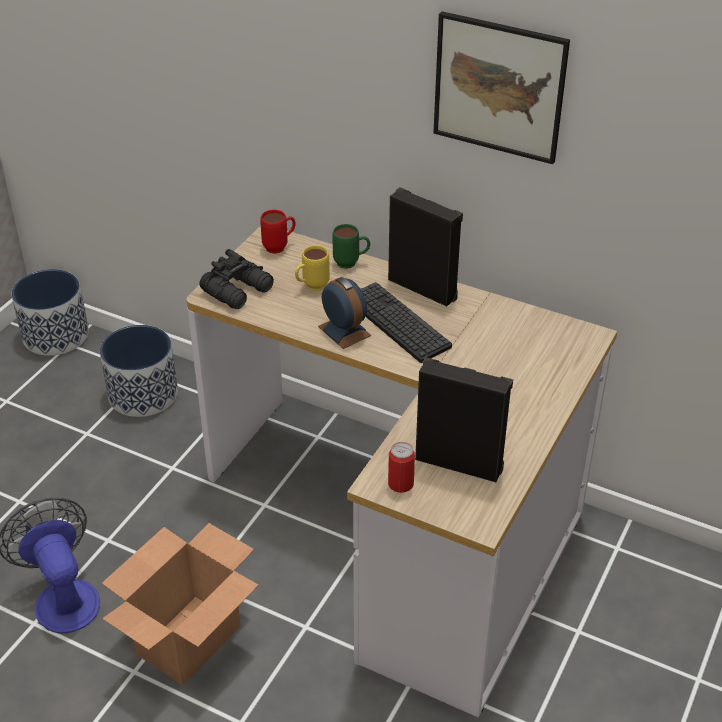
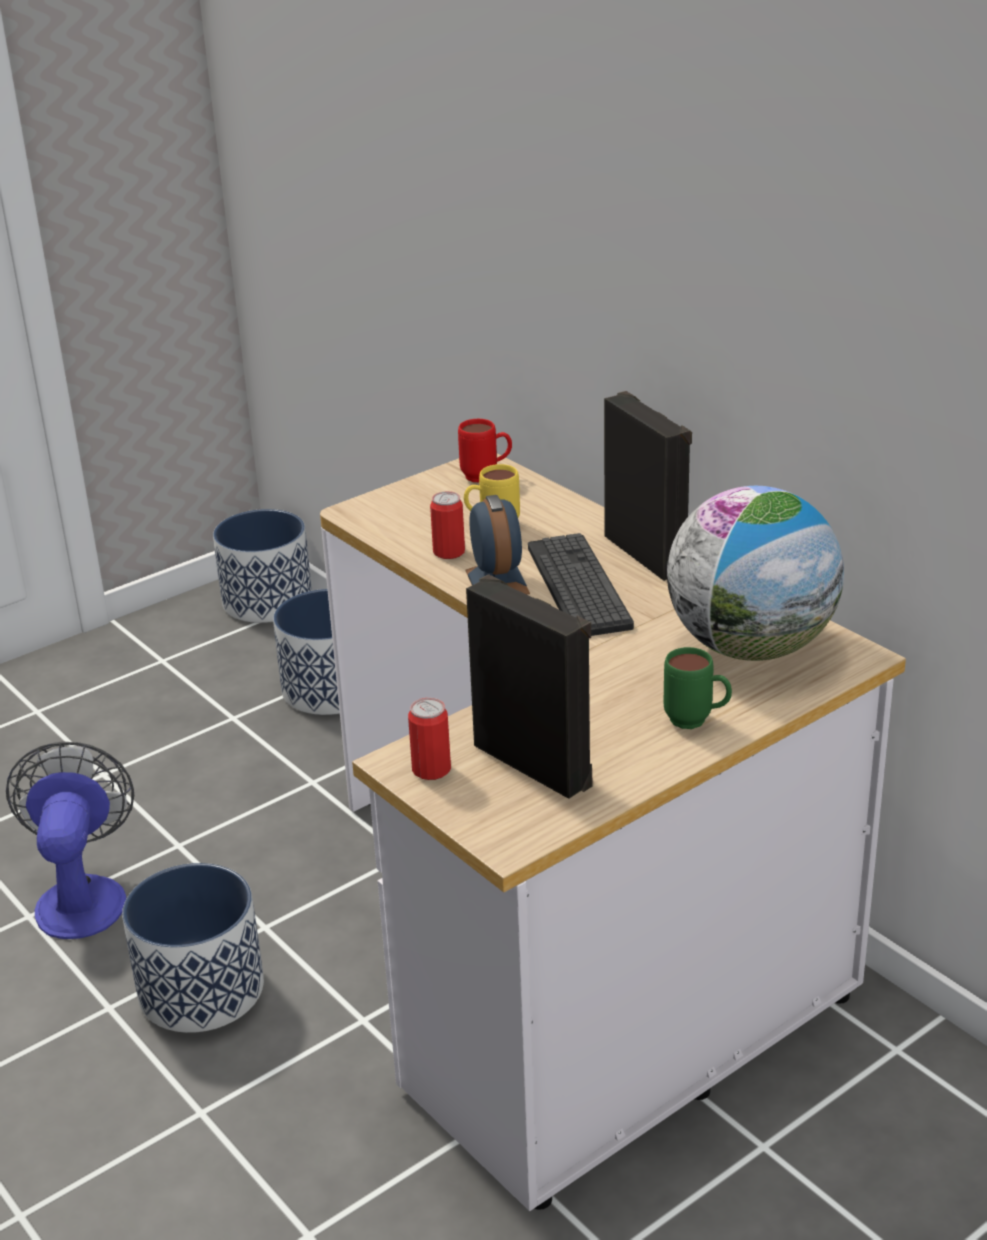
camera: 25 degrees right, 10 degrees down
cardboard box [102,523,259,686] -> planter [122,863,264,1033]
black binoculars [200,249,274,309] -> none
green mug [333,224,370,269] -> green mug moved to [664,647,732,729]
picture [433,11,570,164] -> none
none -> can [430,491,465,559]
none -> globe [667,486,844,661]

